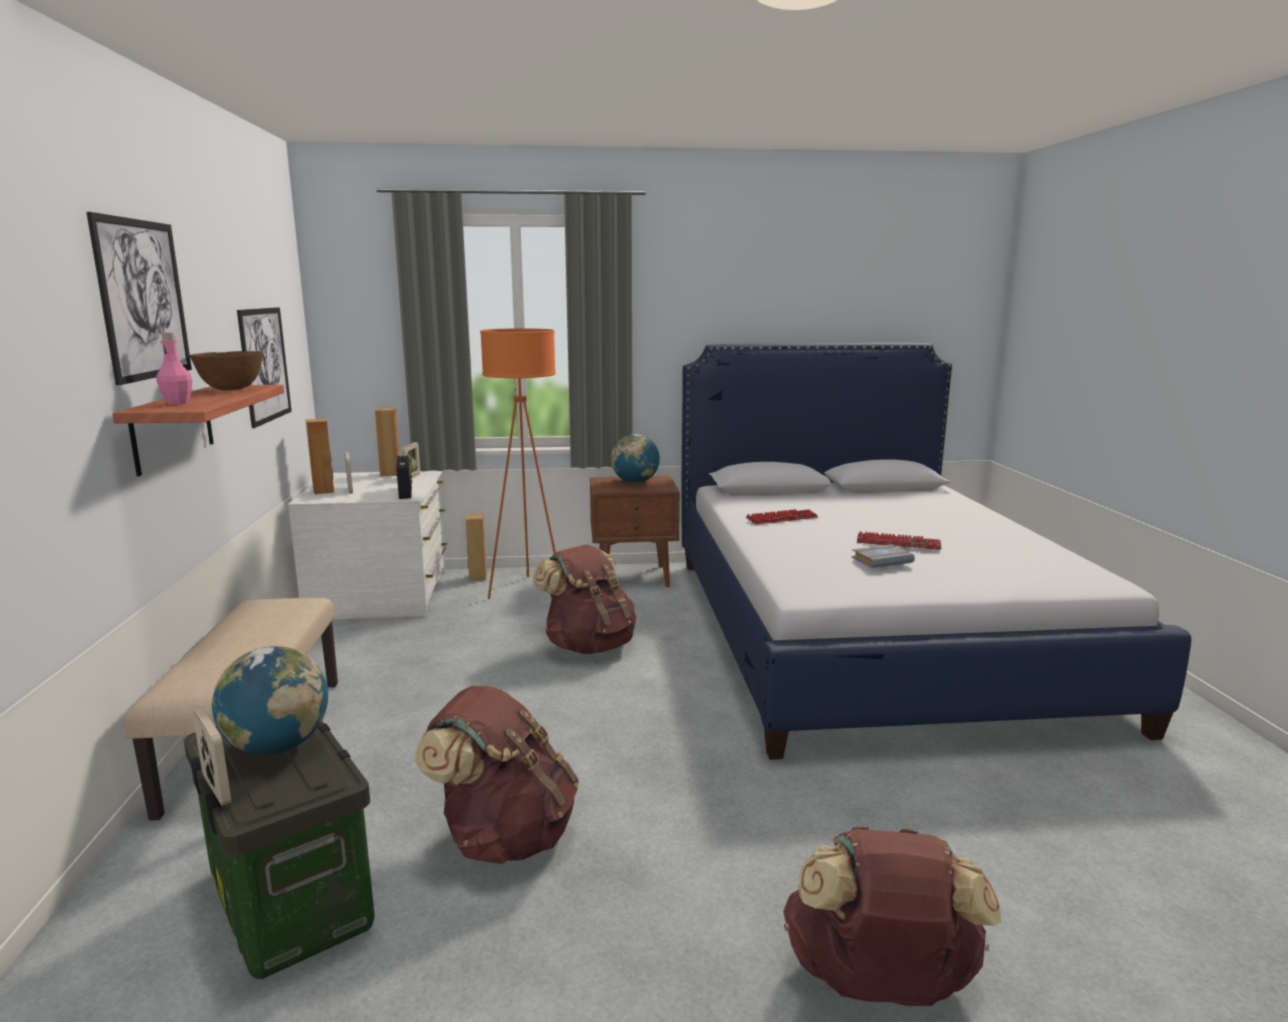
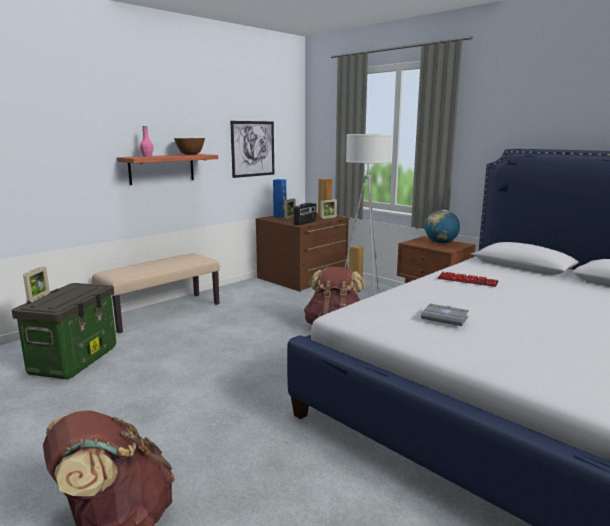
camera: 50 degrees right, 0 degrees up
picture [86,212,192,385] -> none
globe [212,646,328,755] -> none
white dresser [288,471,448,619] -> brown dresser [255,213,350,292]
brown speaker [306,418,334,494] -> blue speaker [273,179,286,218]
brown backpack [414,685,579,864] -> none
orange floor lamp [480,328,556,599] -> white floor lamp [345,134,392,296]
keyboard [857,531,941,550] -> none

